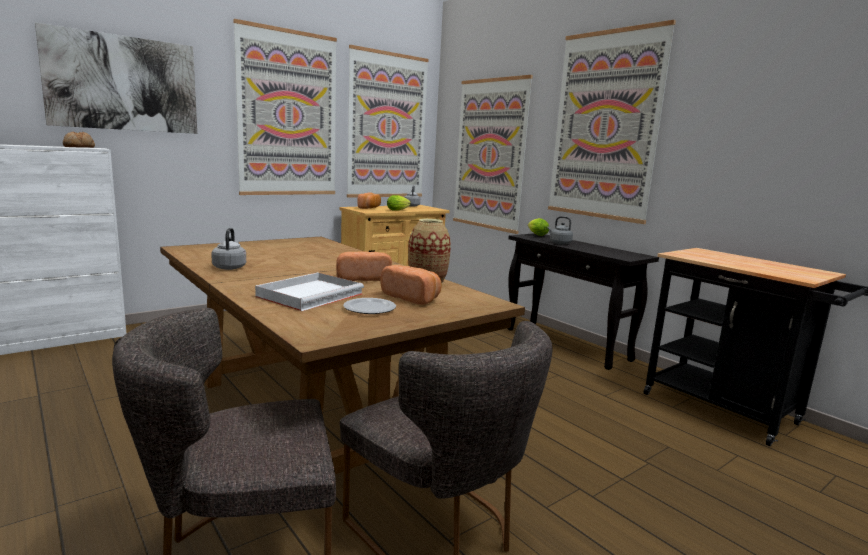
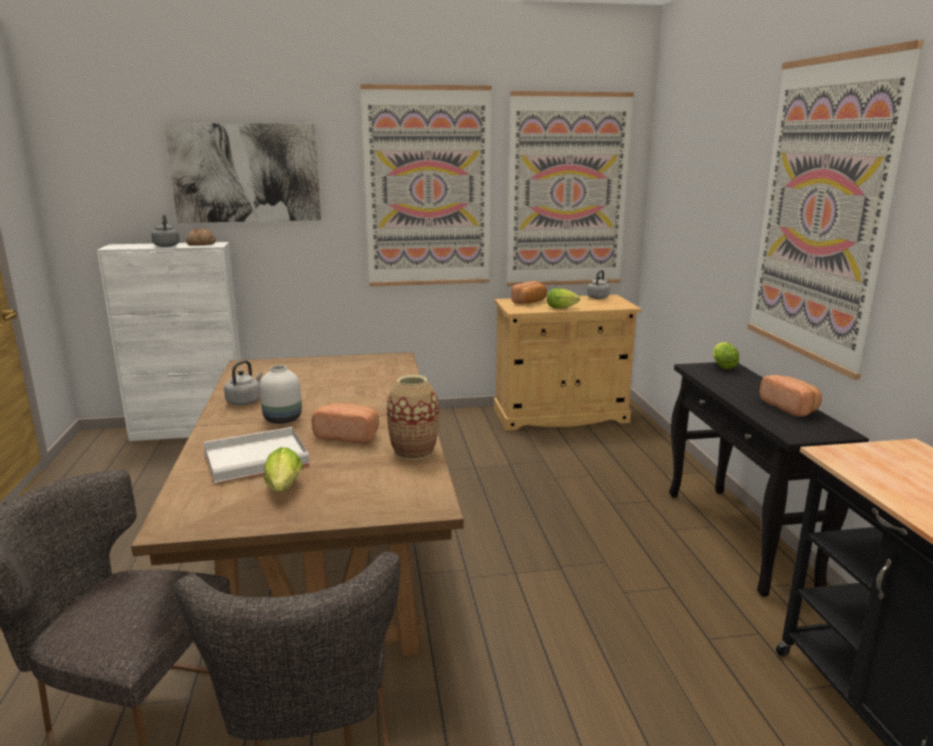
camera: 30 degrees right, 5 degrees up
plate [343,298,396,314] -> lettuce [264,447,302,492]
bread [381,265,442,305] -> bread moved to [760,375,822,417]
picture [453,75,533,234] -> none
grey kettle [547,216,573,244] -> grey kettle moved to [151,214,180,247]
none -> white vase [260,365,302,424]

